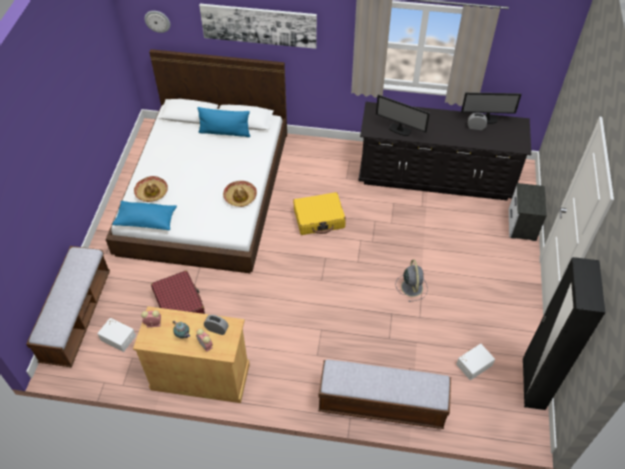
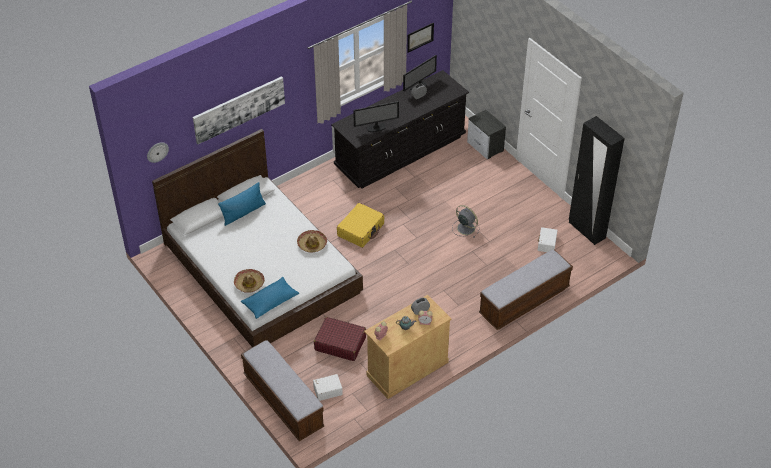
camera: 45 degrees left, 5 degrees down
none -> picture [407,22,434,53]

